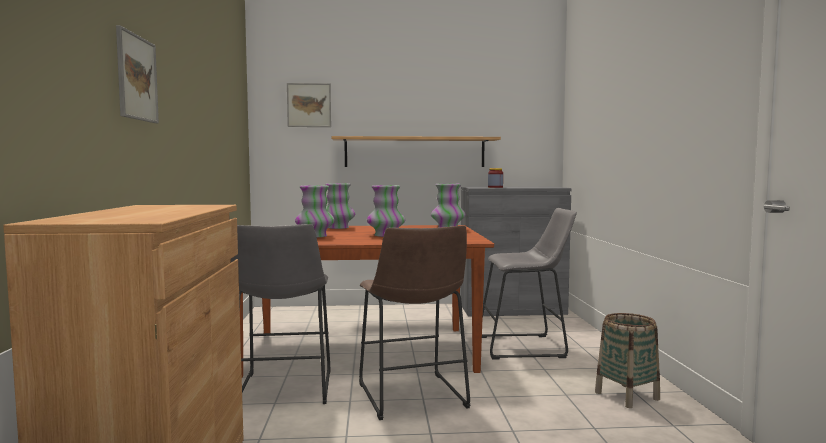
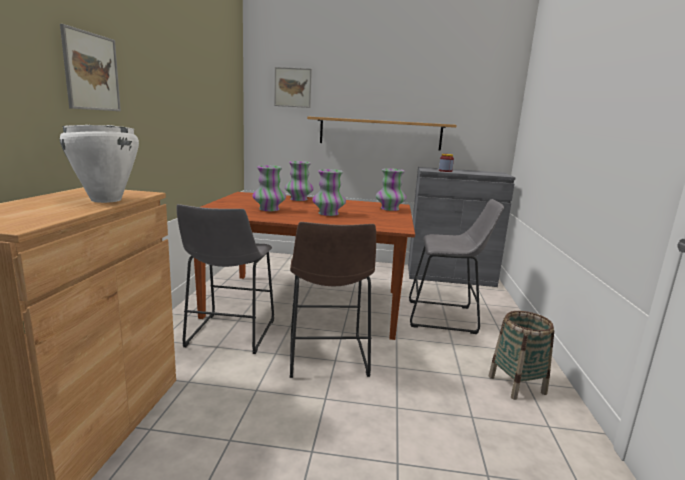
camera: 10 degrees right, 10 degrees up
none -> white cooking pot [60,125,139,203]

